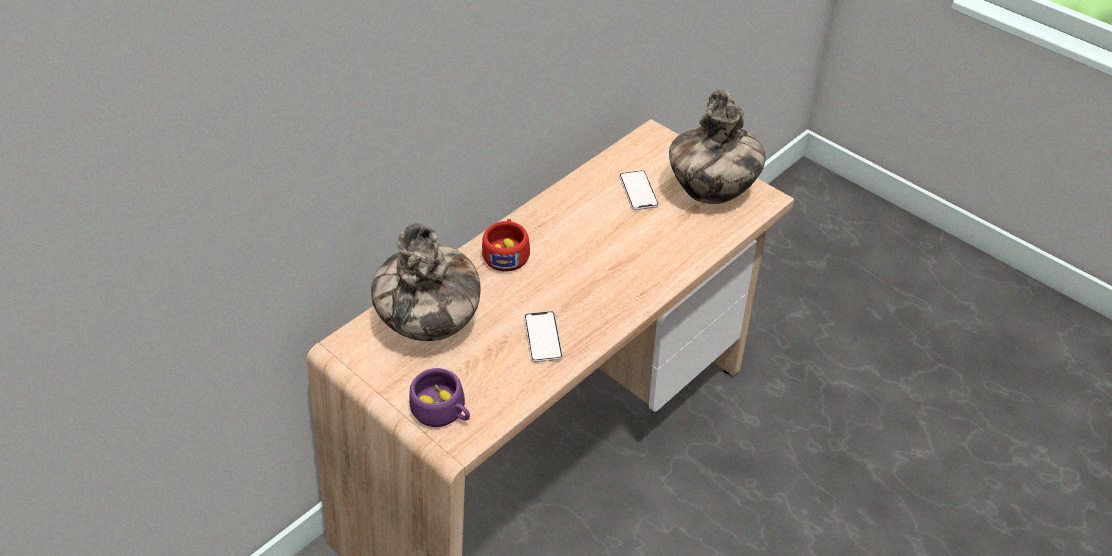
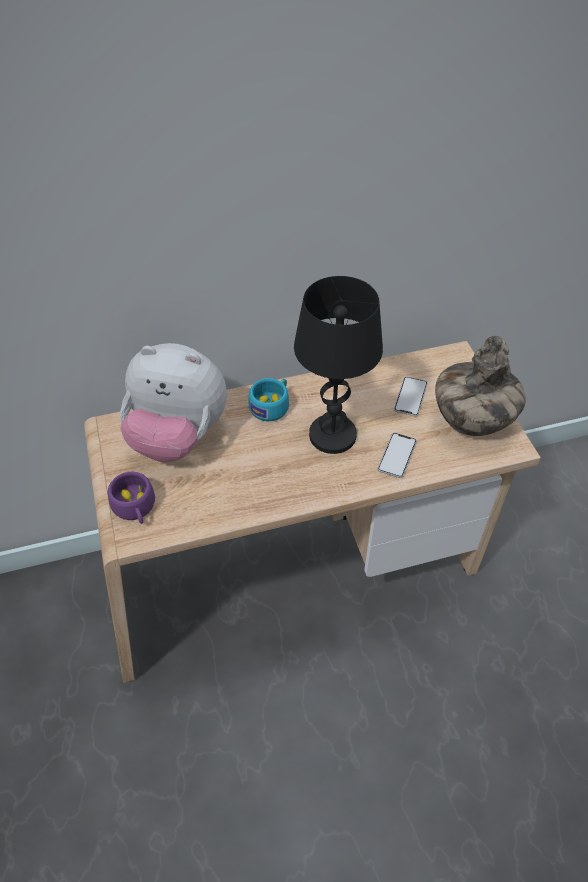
camera: 30 degrees right, 5 degrees up
vase [371,223,481,341] -> plush toy [120,343,227,462]
red cup [482,219,530,272] -> turquoise cup [249,378,289,421]
phone [524,311,563,362] -> phone moved to [378,433,417,478]
none -> black table lamp [294,276,383,454]

